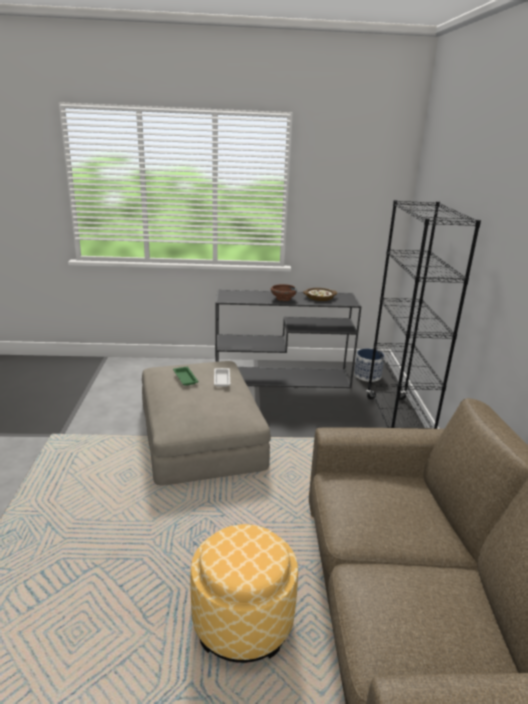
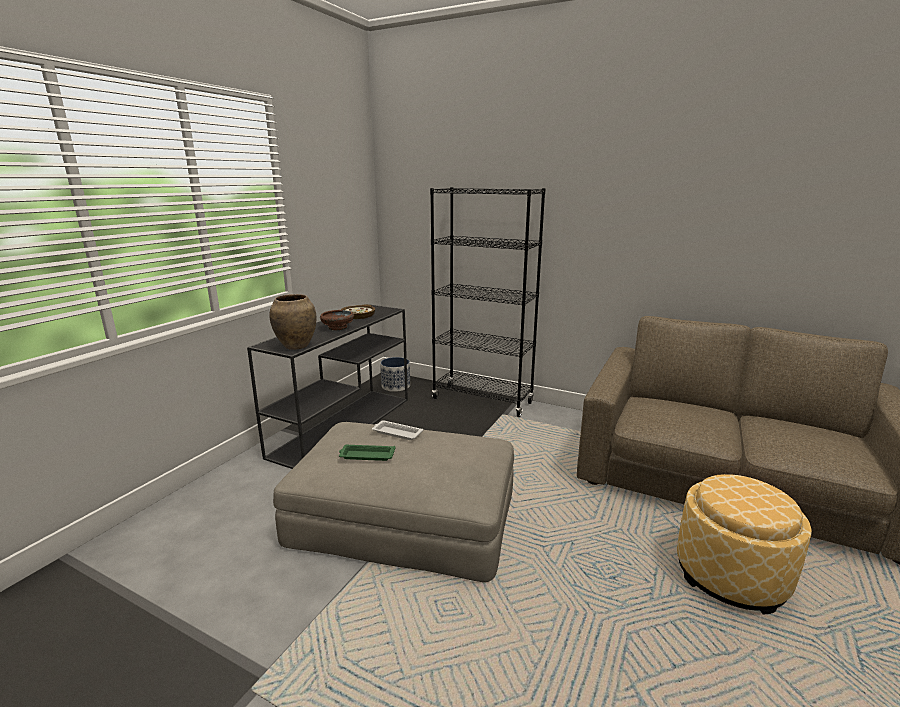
camera: 60 degrees left, 5 degrees down
none -> brown vase [269,294,316,350]

